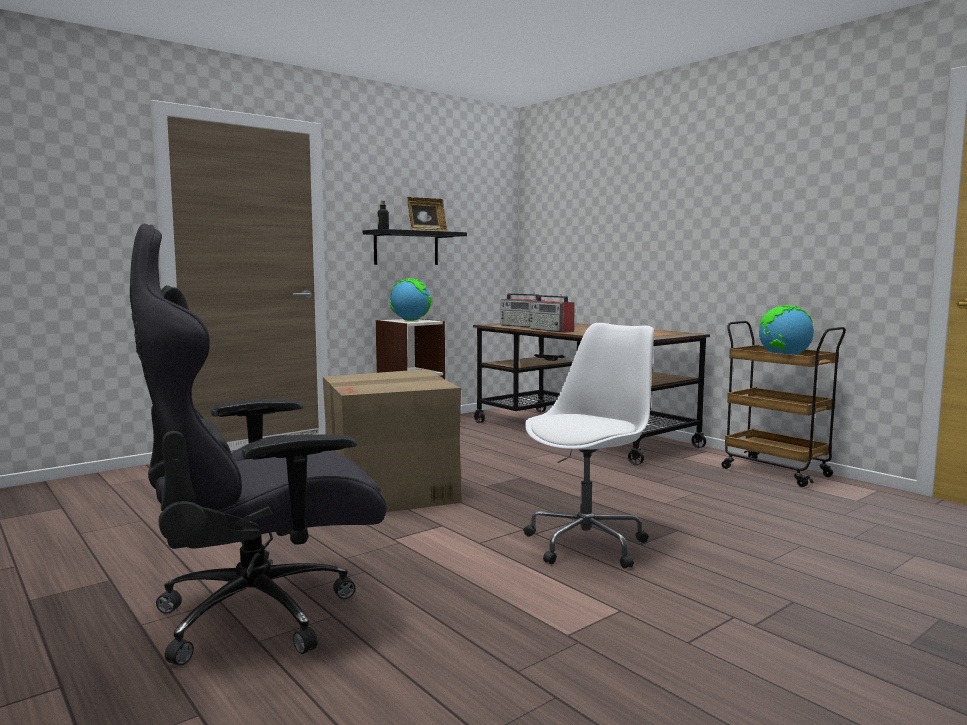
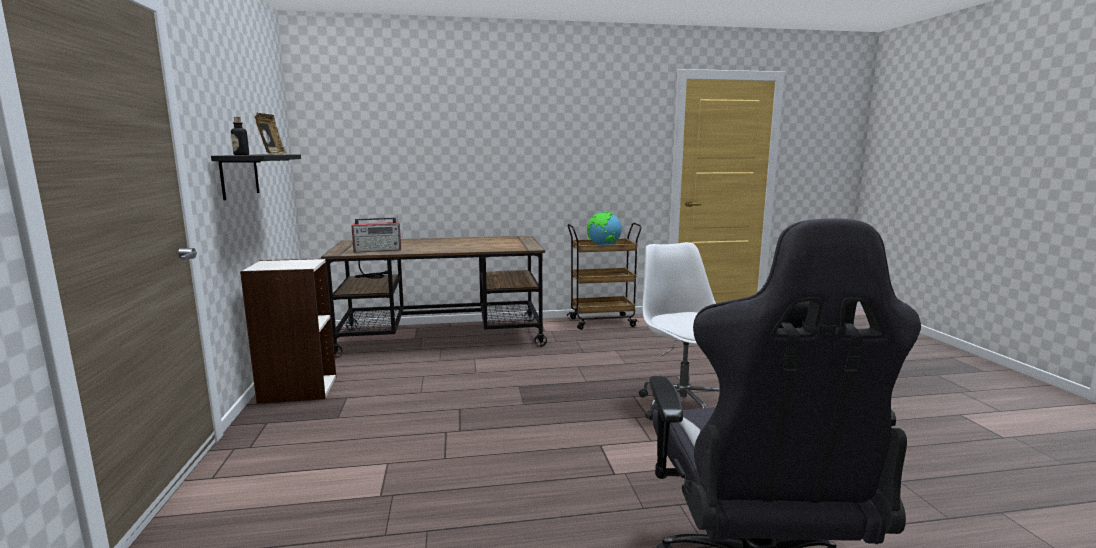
camera: 60 degrees left, 5 degrees up
cardboard box [323,369,462,512] -> none
globe [390,278,432,321] -> none
radio [530,294,575,333] -> none

